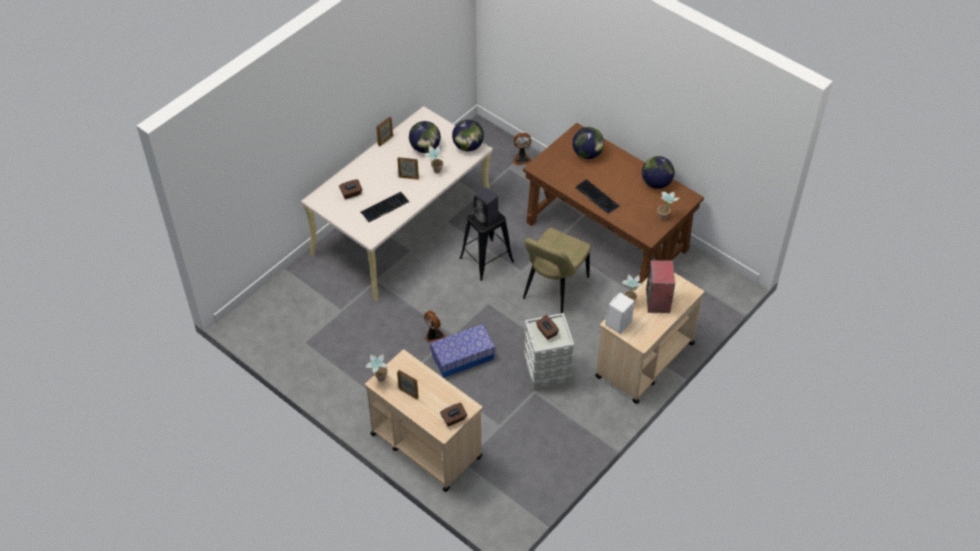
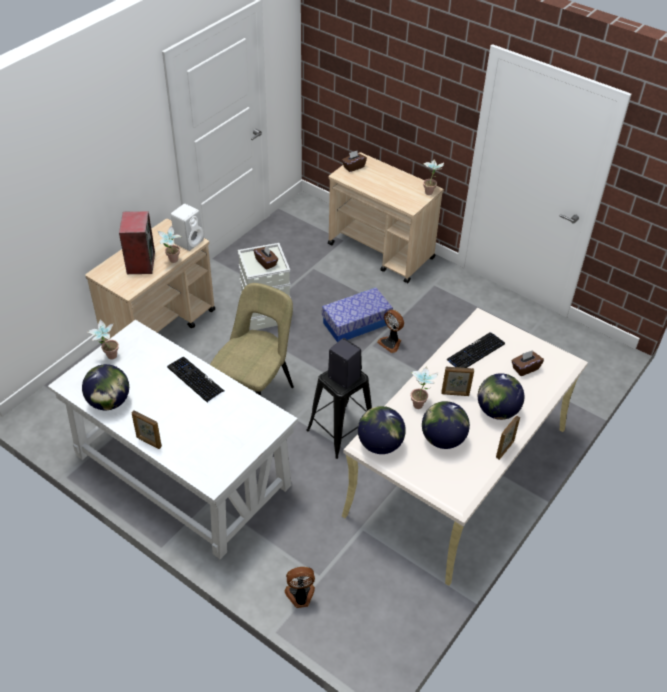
camera: 175 degrees right, 5 degrees down
picture frame [397,370,419,400] -> picture frame moved to [132,410,162,449]
brown desk [523,123,704,287] -> white desk [48,320,298,559]
globe [572,127,604,159] -> globe moved to [478,373,524,420]

